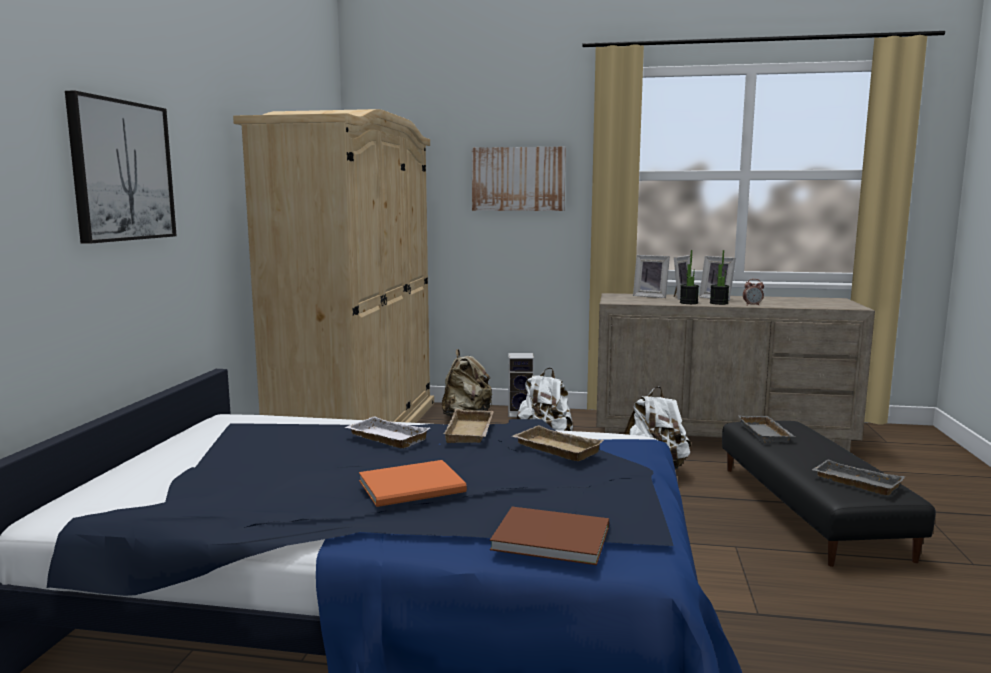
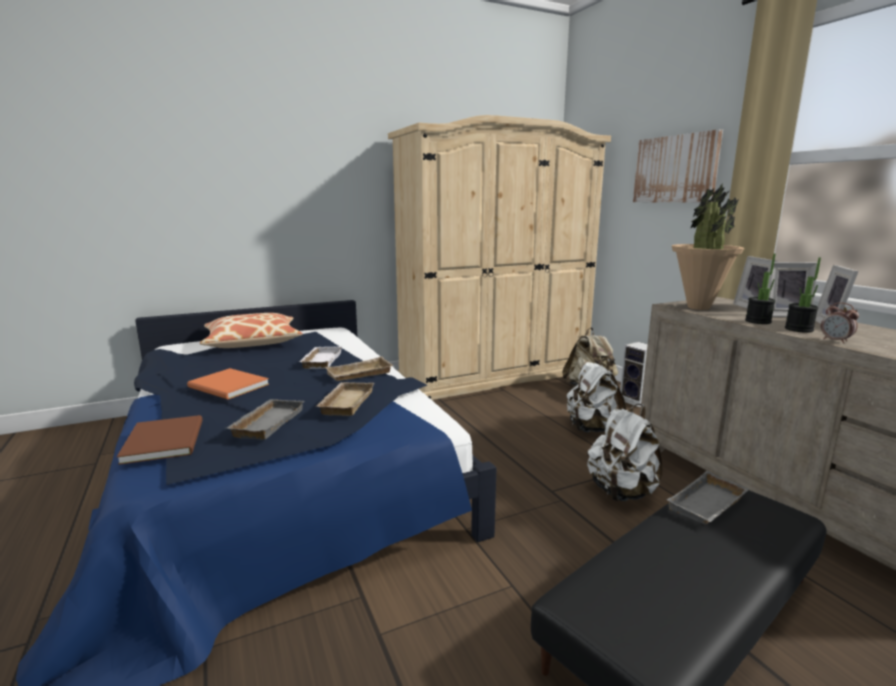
camera: 55 degrees right, 5 degrees up
picture [65,90,177,244] -> none
grey tray [812,459,905,496] -> grey tray moved to [227,399,305,440]
none -> pillow [200,313,303,348]
none -> potted plant [672,184,745,310]

